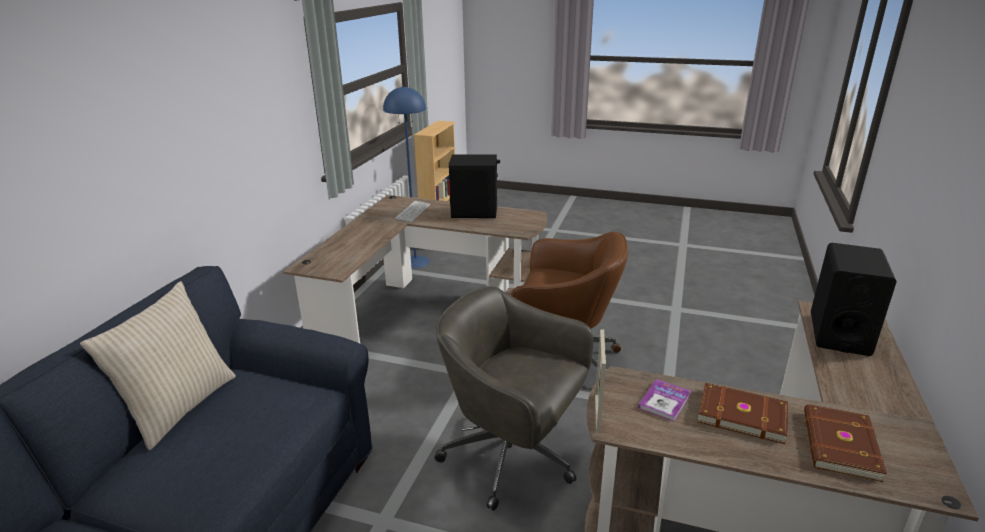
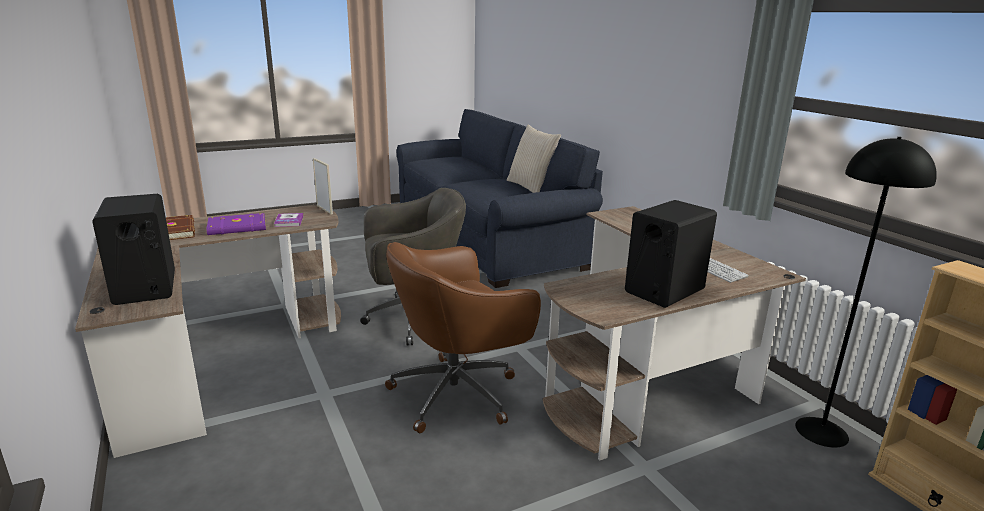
camera: 135 degrees right, 5 degrees down
blue floor lamp [383,86,430,269] -> black floor lamp [795,137,937,448]
brown book [697,382,788,444] -> purple book [206,213,266,235]

